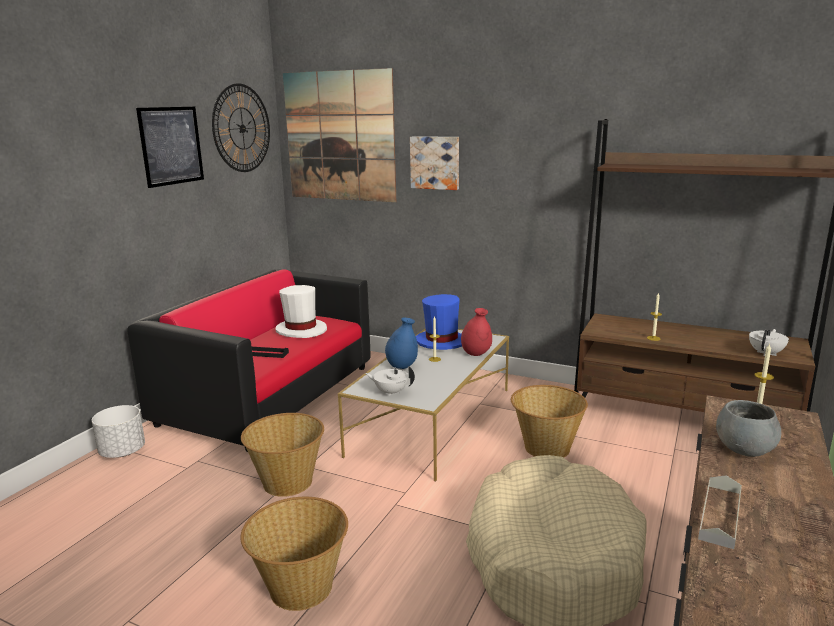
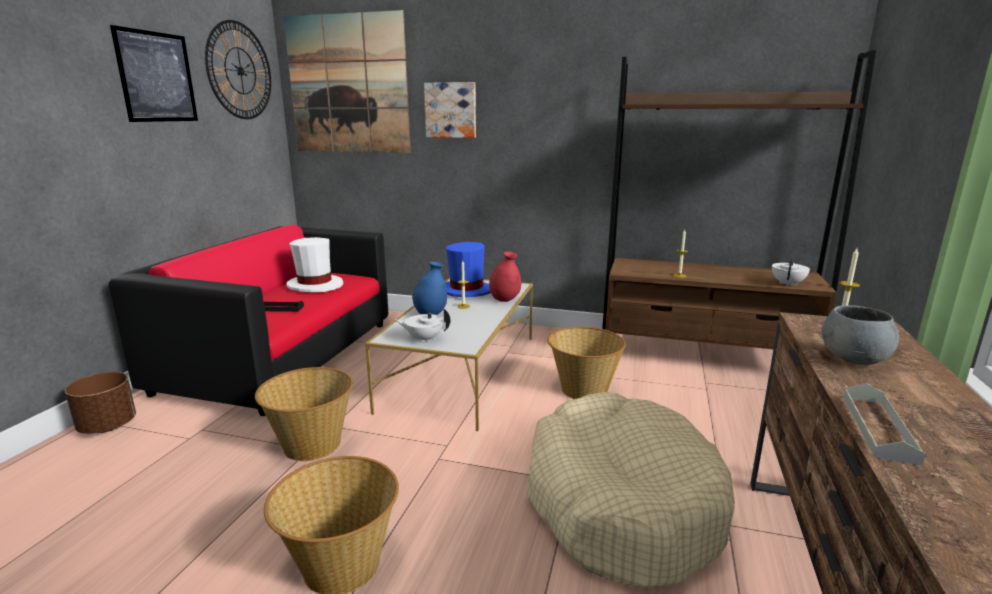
camera: 10 degrees left, 0 degrees up
white planter [92,405,145,458] -> brown planter [65,372,136,434]

